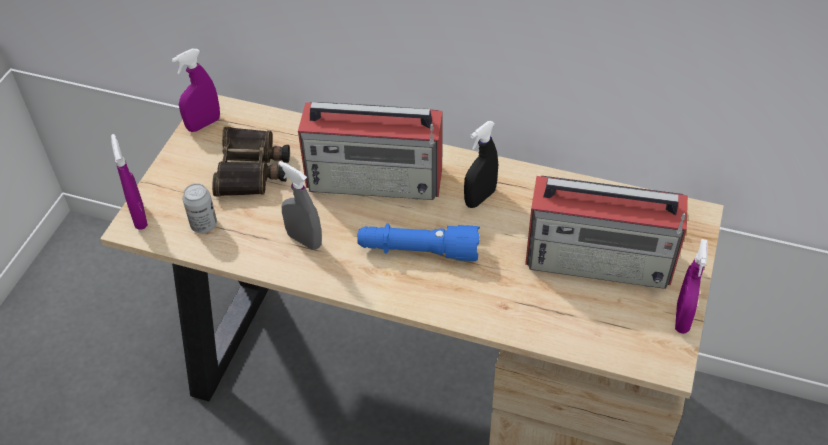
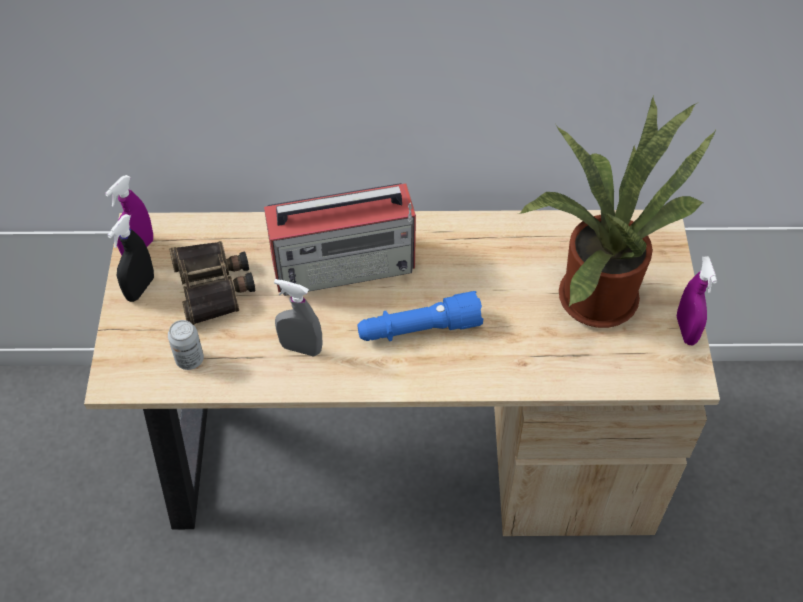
camera: 20 degrees left, 5 degrees up
purple spray bottle [111,134,148,230] -> none
black spray bottle [464,121,498,208] -> black spray bottle moved to [107,214,154,302]
radio [525,176,688,289] -> potted plant [518,96,716,328]

